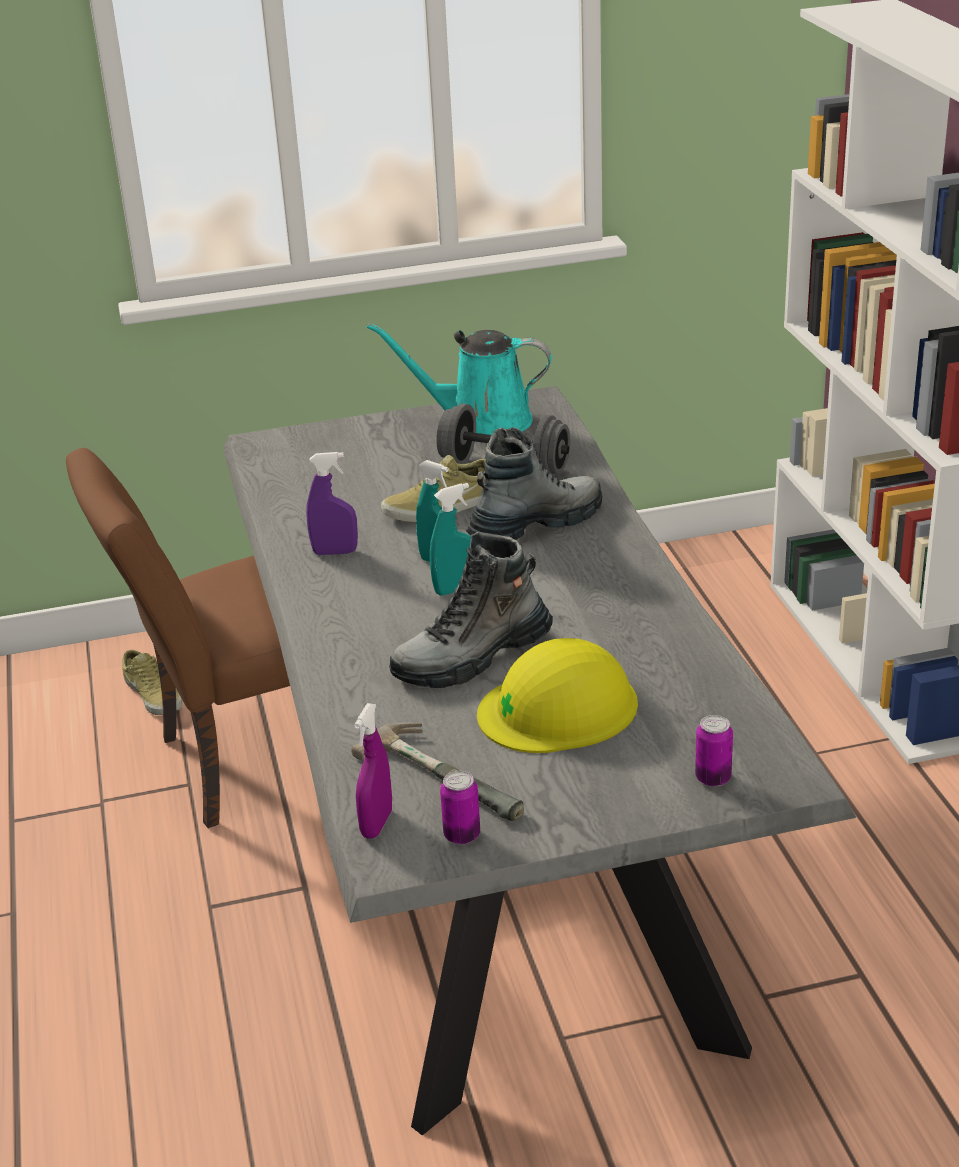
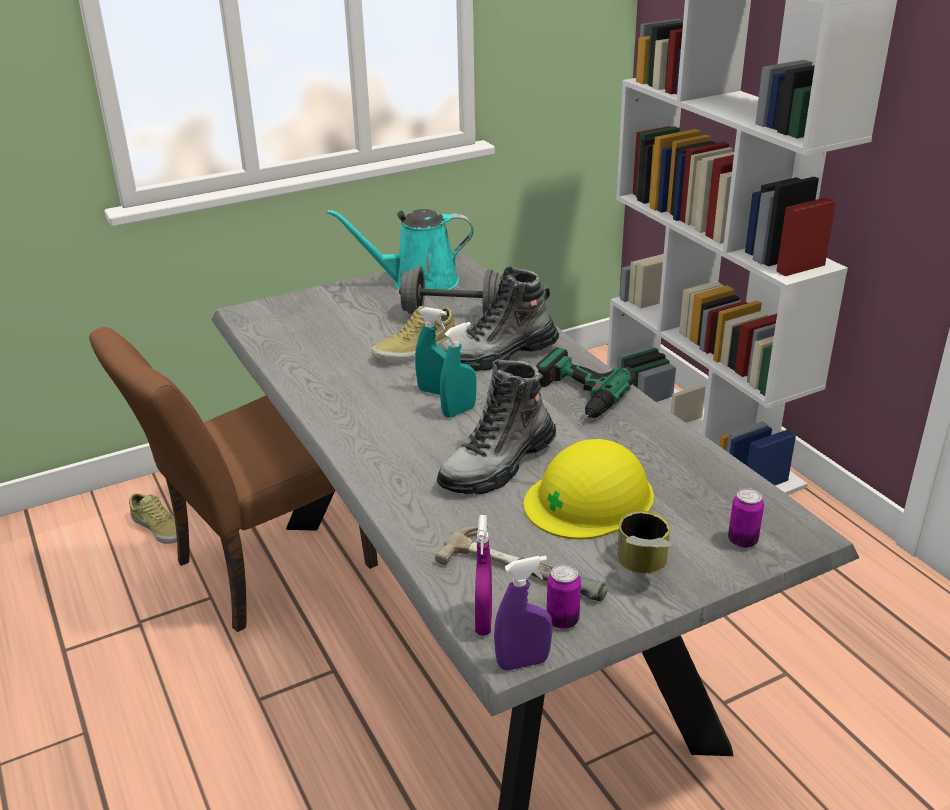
camera: 15 degrees left, 0 degrees up
purple spray bottle [306,452,358,555] -> purple spray bottle moved to [494,556,552,671]
boot [466,427,602,540] -> boot turned 150 degrees counterclockwise [439,266,559,371]
none -> power drill [536,348,635,425]
none -> can [617,511,674,573]

